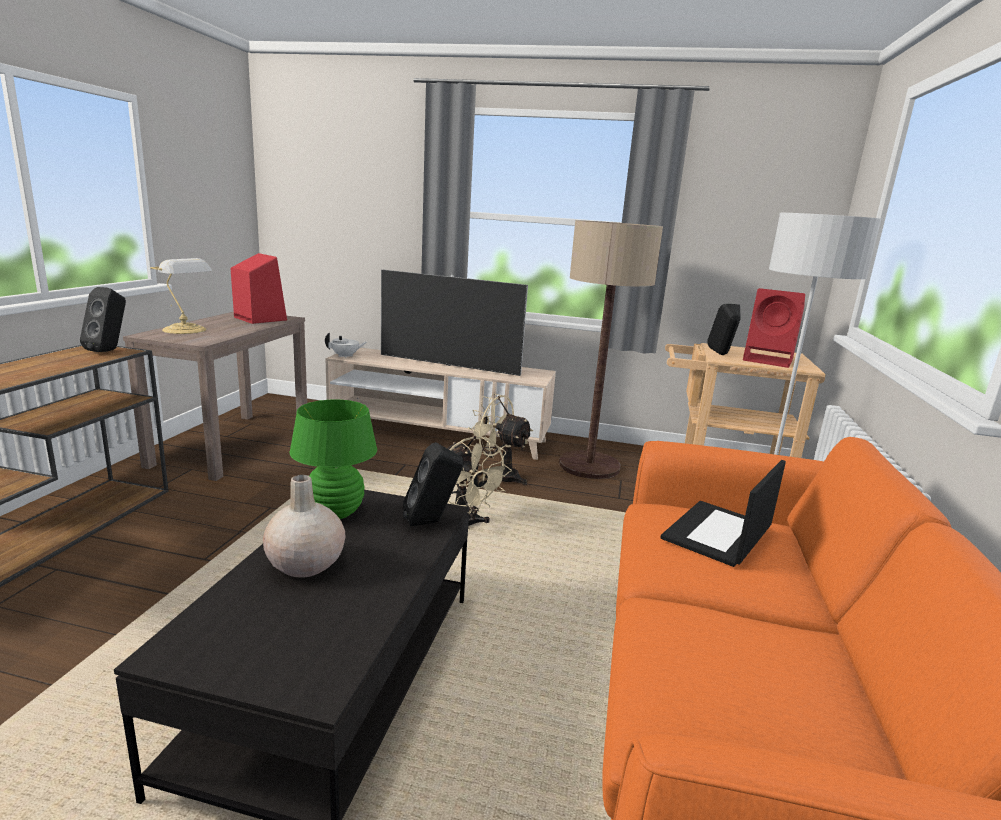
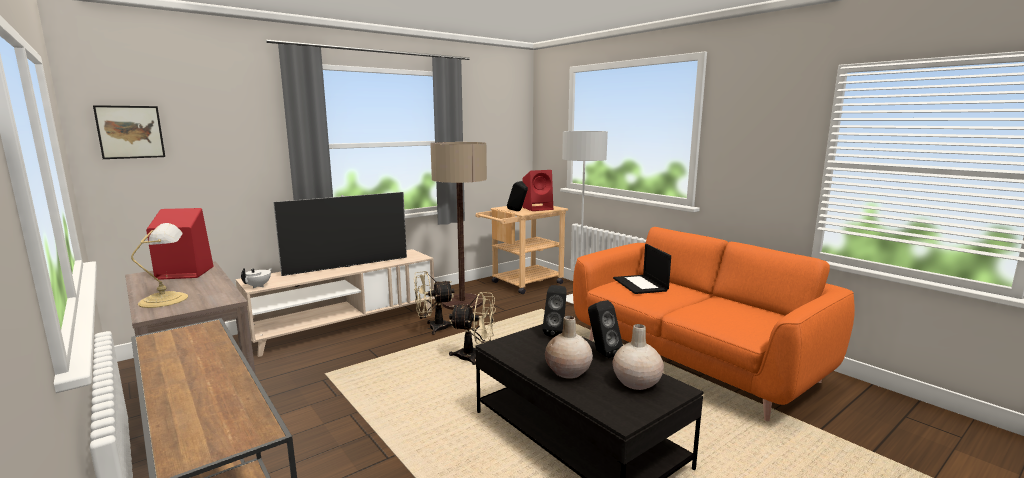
camera: 50 degrees left, 5 degrees down
black speaker [80,287,126,352] -> black speaker moved to [588,300,623,358]
green table lamp [290,399,377,519] -> none
none -> picture [93,105,165,159]
none -> beige vase [613,324,664,390]

